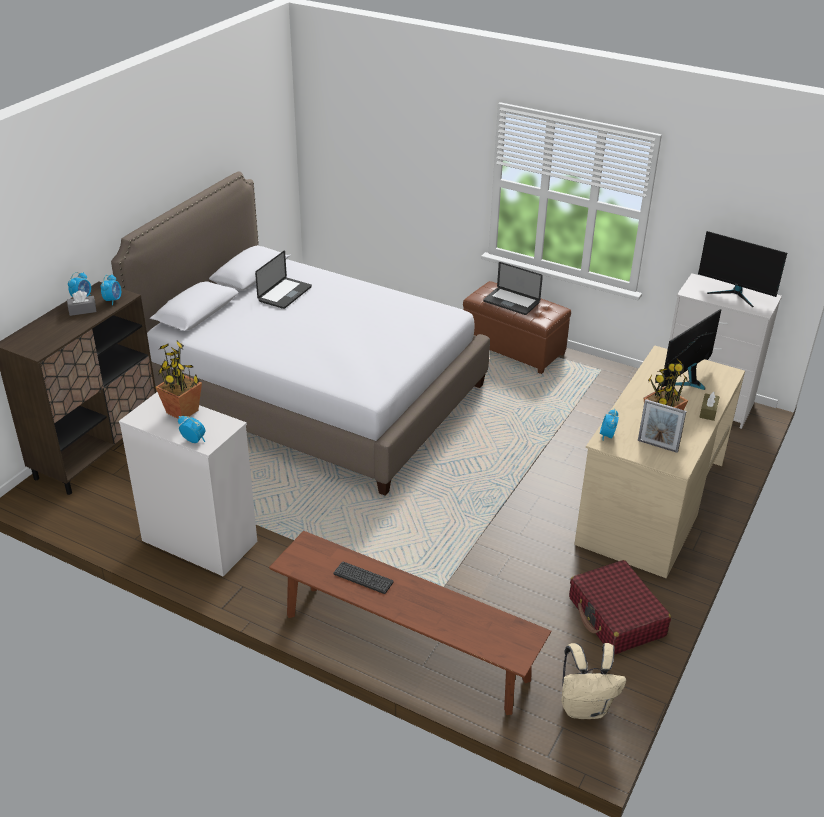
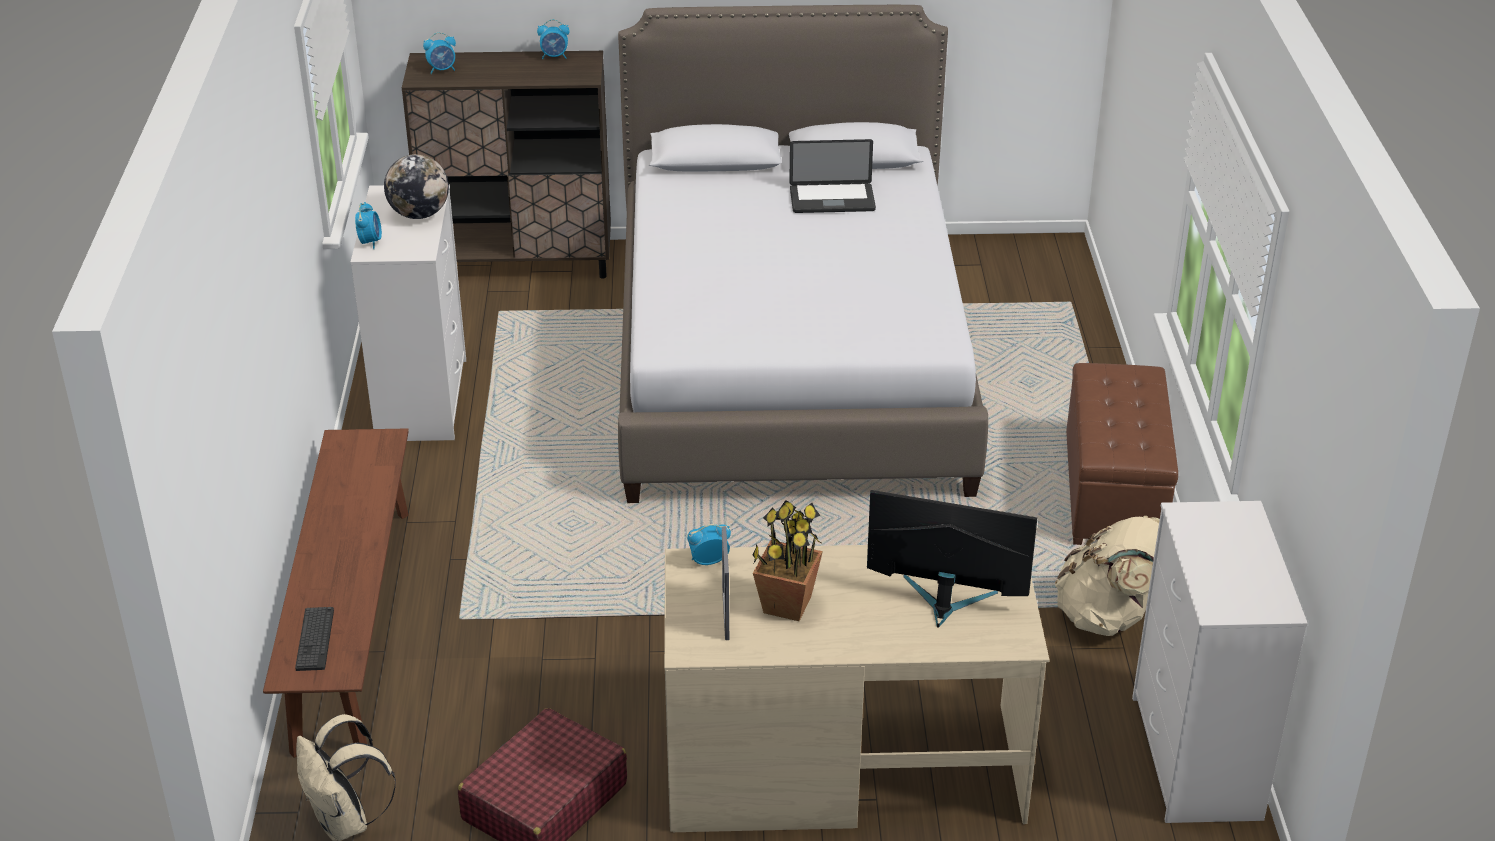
camera: 60 degrees right, 0 degrees up
grey tissue box [67,290,97,316] -> none
alarm clock [101,274,121,305] -> alarm clock moved to [423,32,456,74]
potted plant [155,341,202,419] -> globe [384,154,449,219]
keyboard [334,562,393,594] -> keyboard moved to [295,607,334,671]
laptop [483,262,543,315] -> none
monitor [698,231,787,308] -> none
brown tissue box [699,391,720,421] -> none
none -> beige backpack [1055,516,1160,636]

